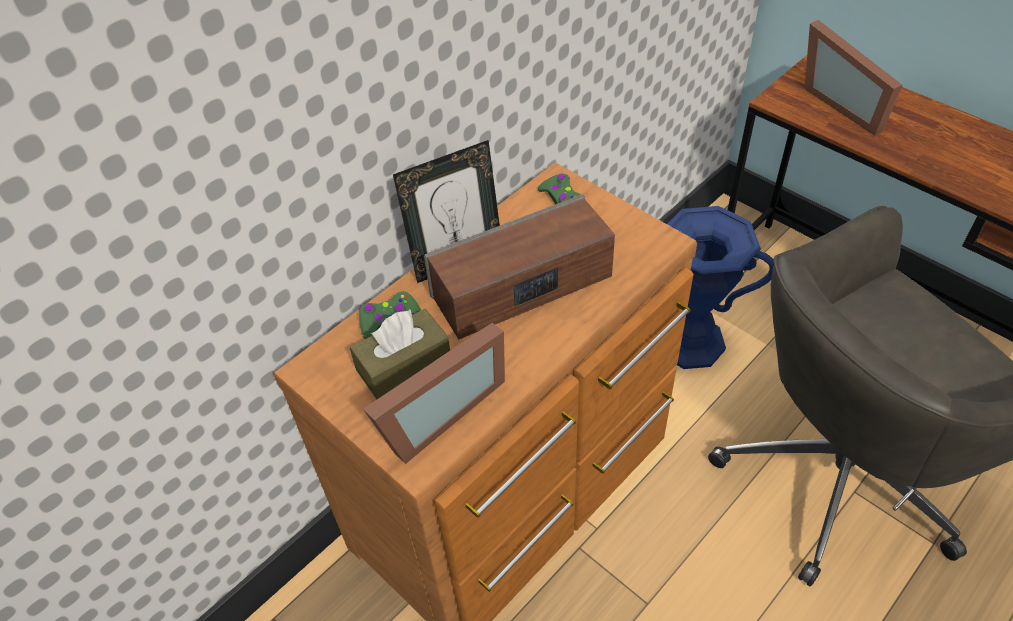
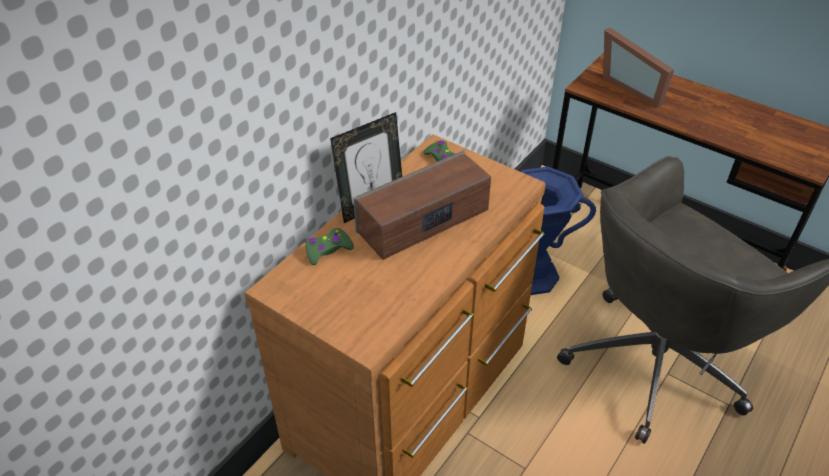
camera: 10 degrees left, 5 degrees down
brown tissue box [350,309,450,399] -> none
picture frame [363,323,505,464] -> none

